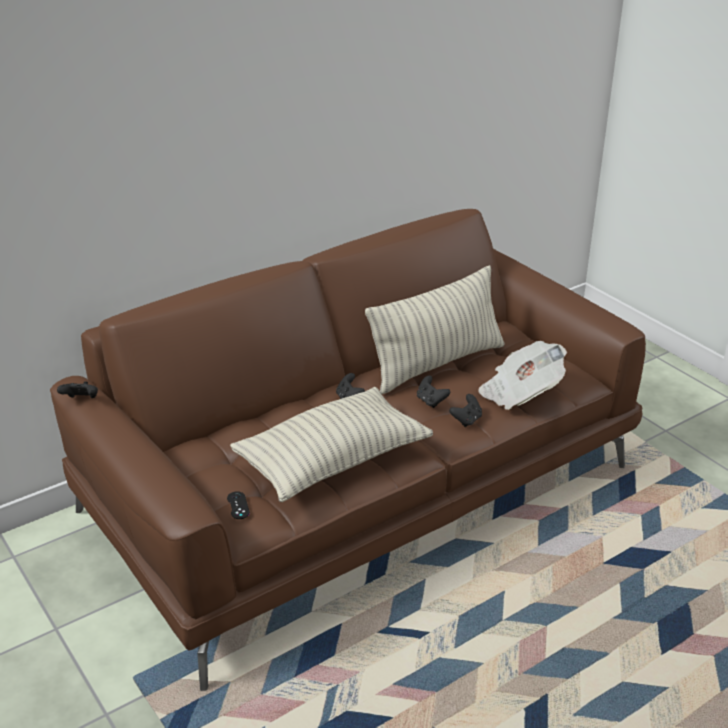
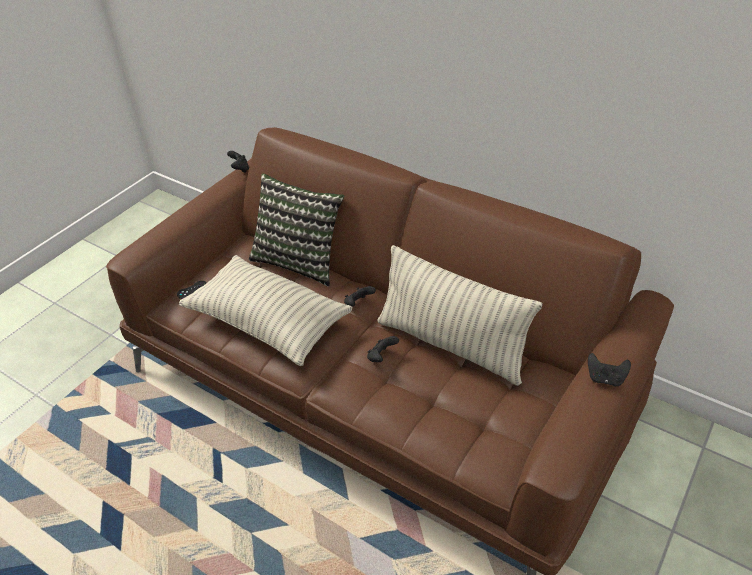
camera: 70 degrees right, 10 degrees up
black game controller [449,394,482,427] -> black game controller moved to [588,353,631,386]
newspaper [479,341,567,410] -> none
none -> pillow [249,174,344,287]

